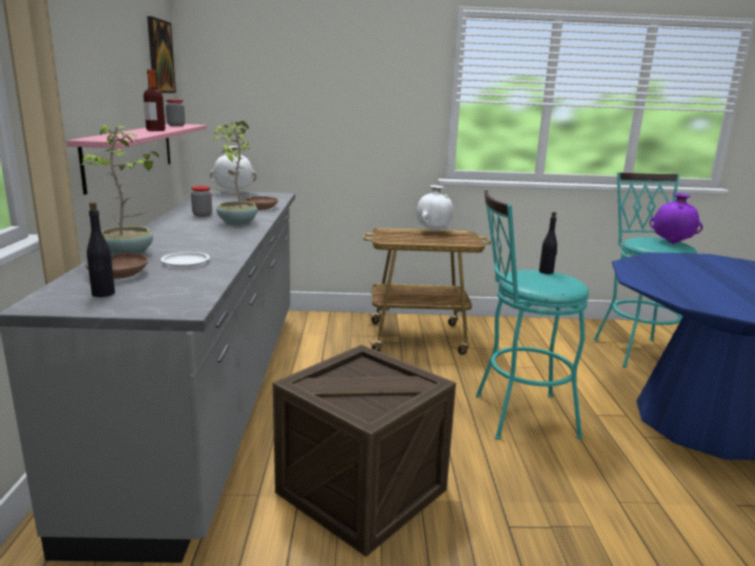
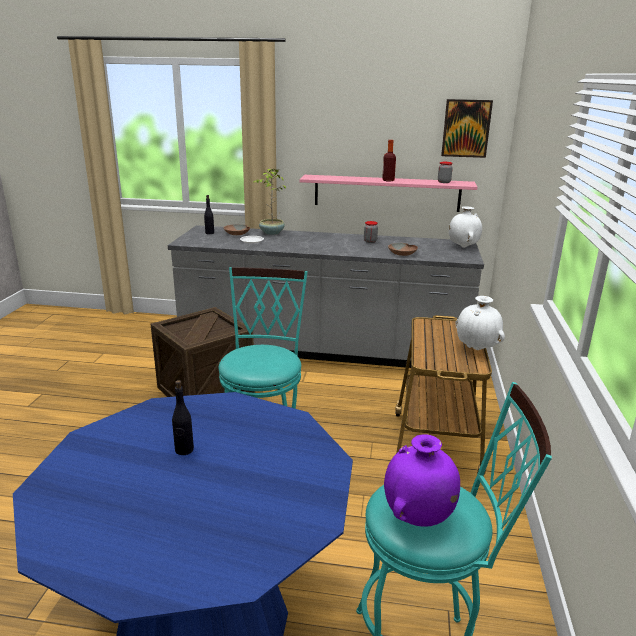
camera: 100 degrees right, 5 degrees up
potted plant [213,121,258,225] -> none
black bottle [539,212,557,274] -> black bottle moved to [172,380,194,455]

